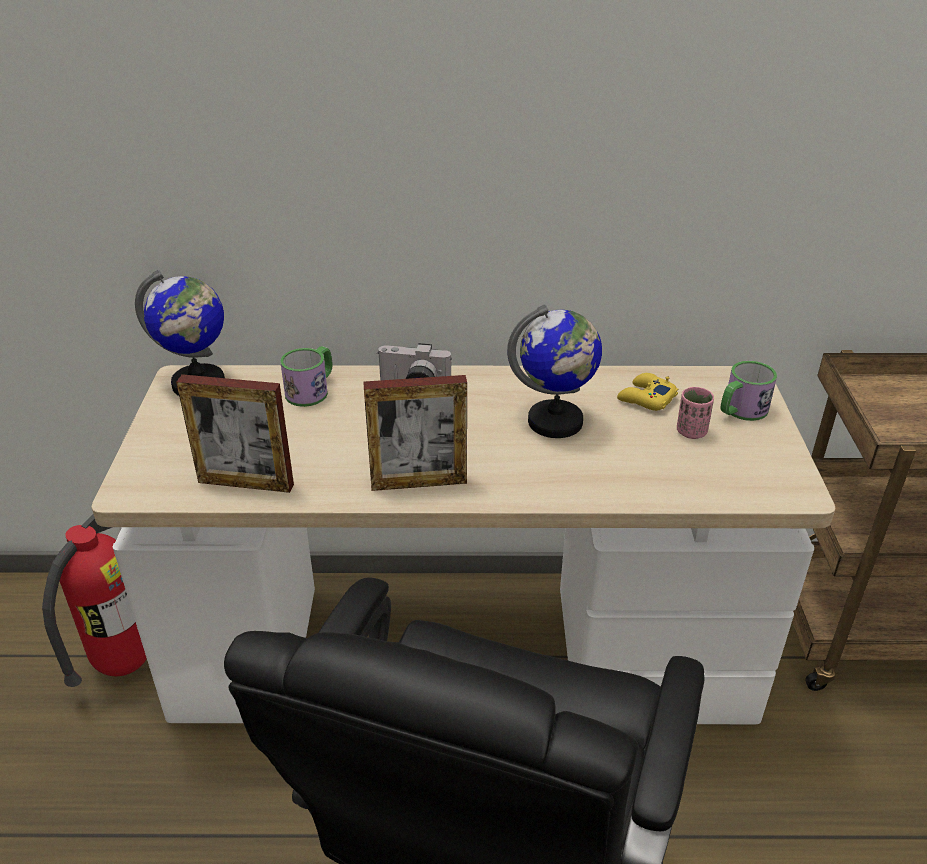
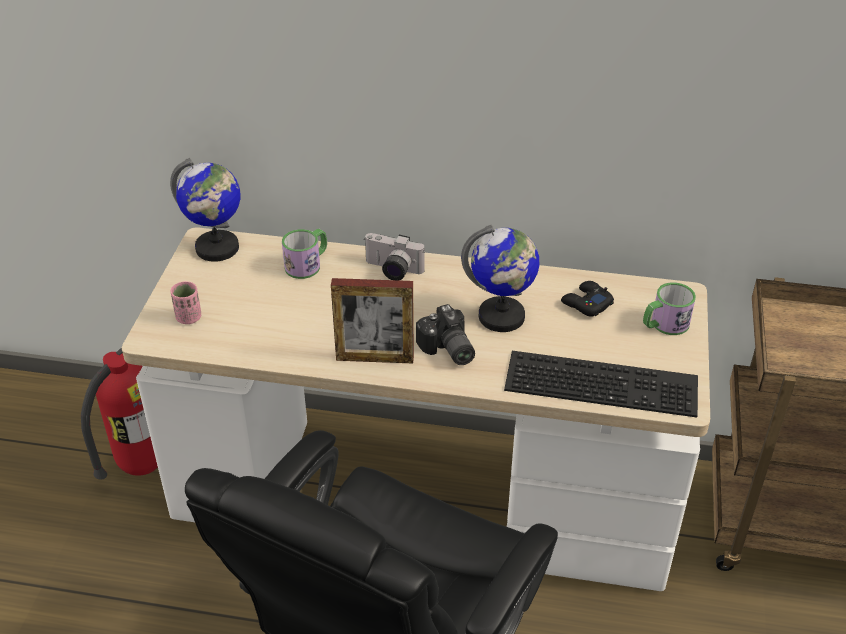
camera: 10 degrees right, 5 degrees up
picture frame [176,374,294,493] -> none
yellow game controller [617,373,678,411] -> black game controller [561,281,614,317]
pink cup [677,387,714,439] -> pink cup moved to [170,281,201,324]
none -> camera [416,304,475,365]
none -> keyboard [504,351,698,418]

